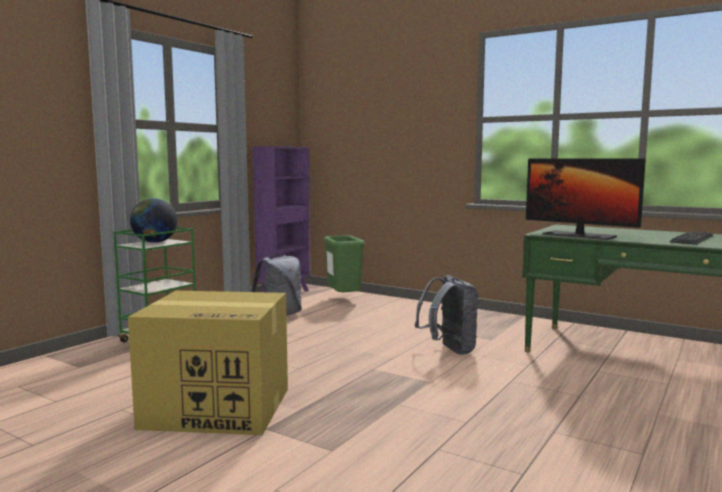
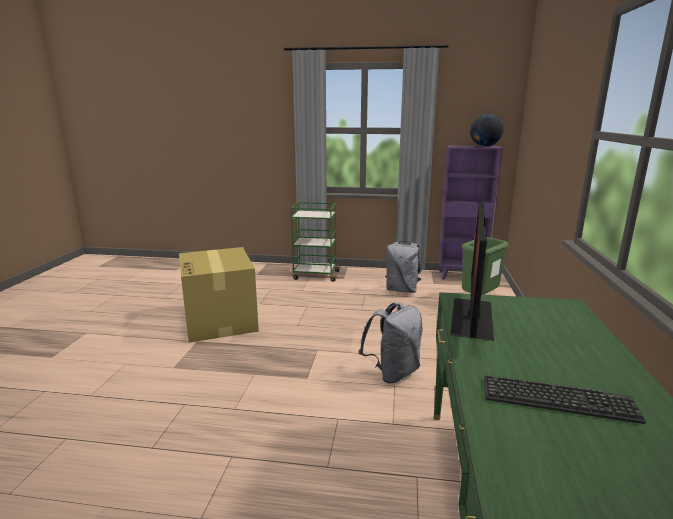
camera: 65 degrees right, 10 degrees up
globe [130,198,177,243] -> globe moved to [470,114,503,147]

